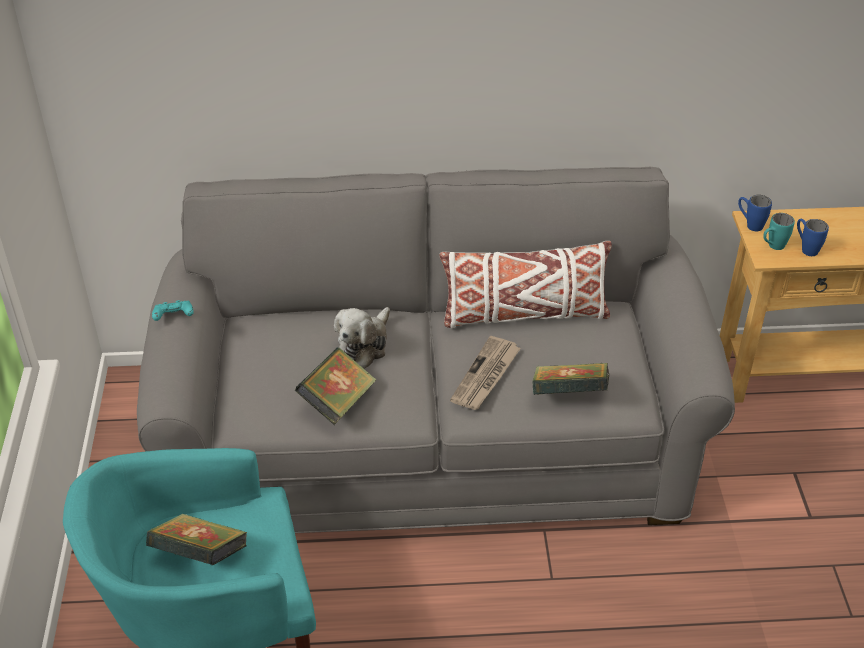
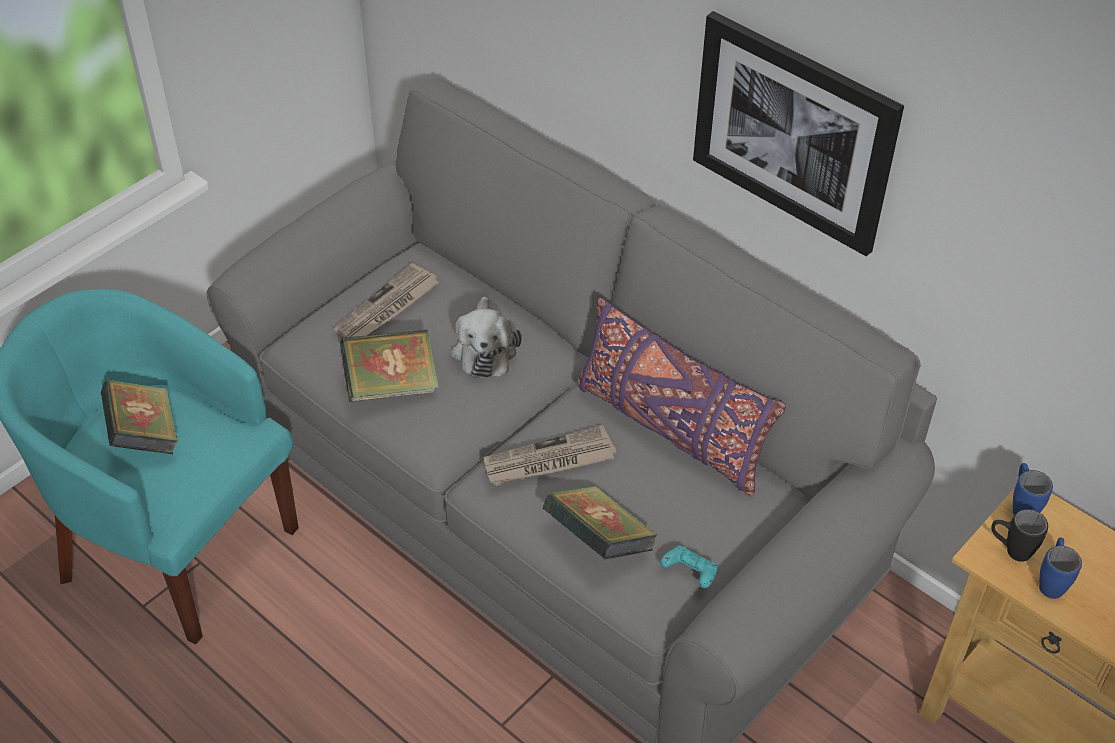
camera: 45 degrees right, 5 degrees up
turquoise game controller [152,300,194,321] -> turquoise game controller moved to [660,546,718,588]
plush toy [334,307,390,369] -> plush toy turned 75 degrees counterclockwise [451,296,522,378]
white pillow [439,241,612,328] -> purple pillow [577,298,786,496]
turquoise mug [763,213,795,250] -> black mug [991,509,1048,562]
none -> newspaper [333,263,440,337]
none -> picture [693,11,904,256]

